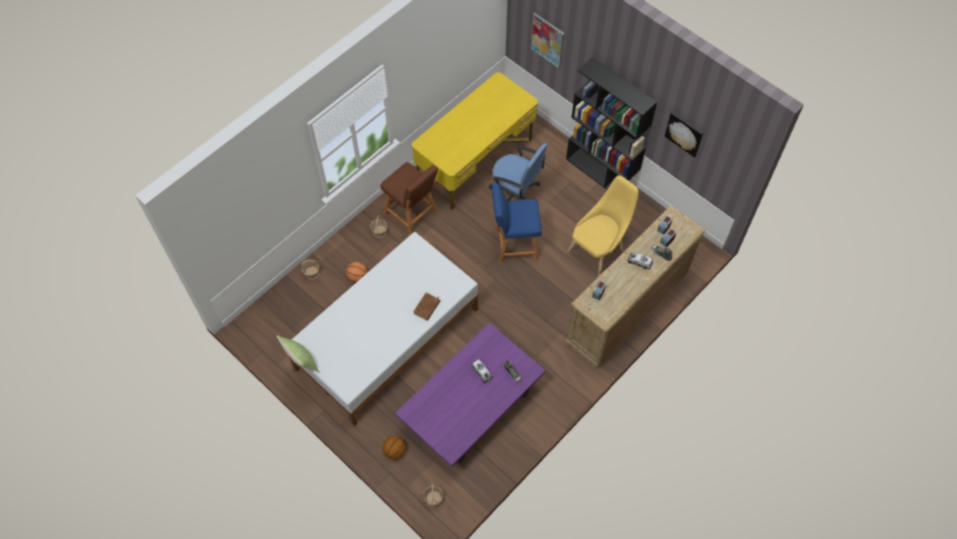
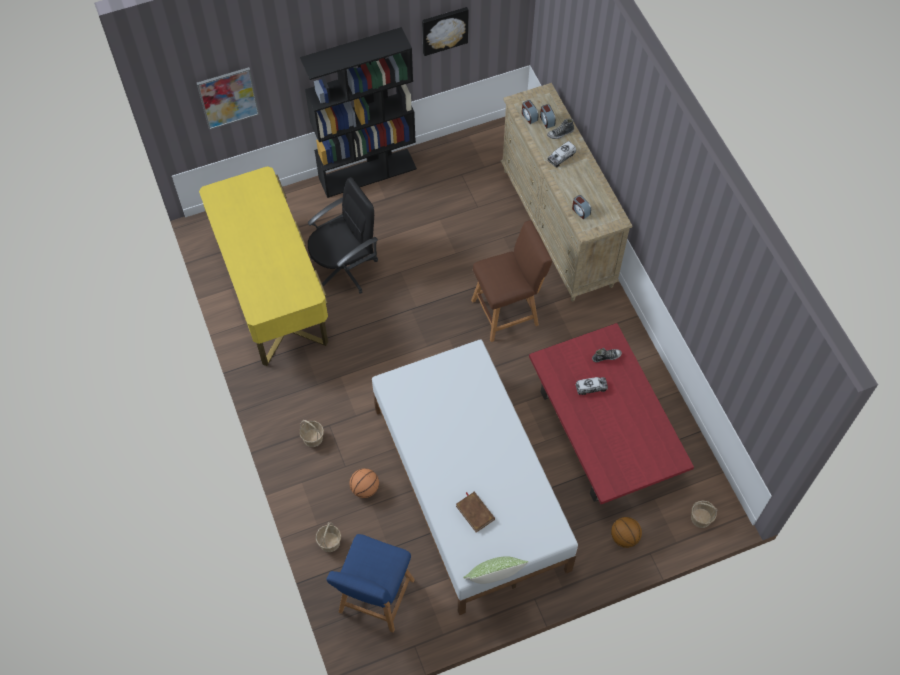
camera: 65 degrees left, 0 degrees up
brown stool [380,162,438,236] -> brown stool moved to [471,220,552,342]
purple coffee table [395,323,546,467] -> red coffee table [529,323,694,504]
brown book [413,293,440,321] -> brown book moved to [456,492,495,533]
blue office chair [489,143,547,201] -> black office chair [308,177,378,294]
blue stool [492,183,542,264] -> blue stool moved to [326,534,415,633]
yellow chair [567,175,639,277] -> none

